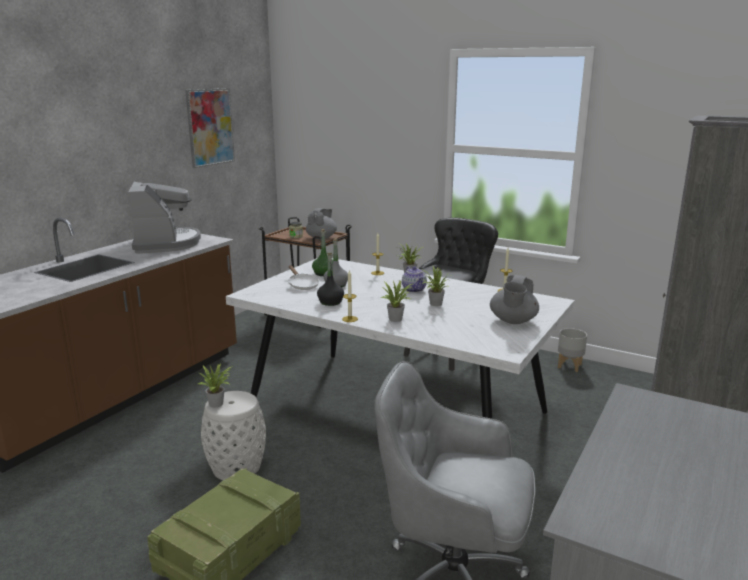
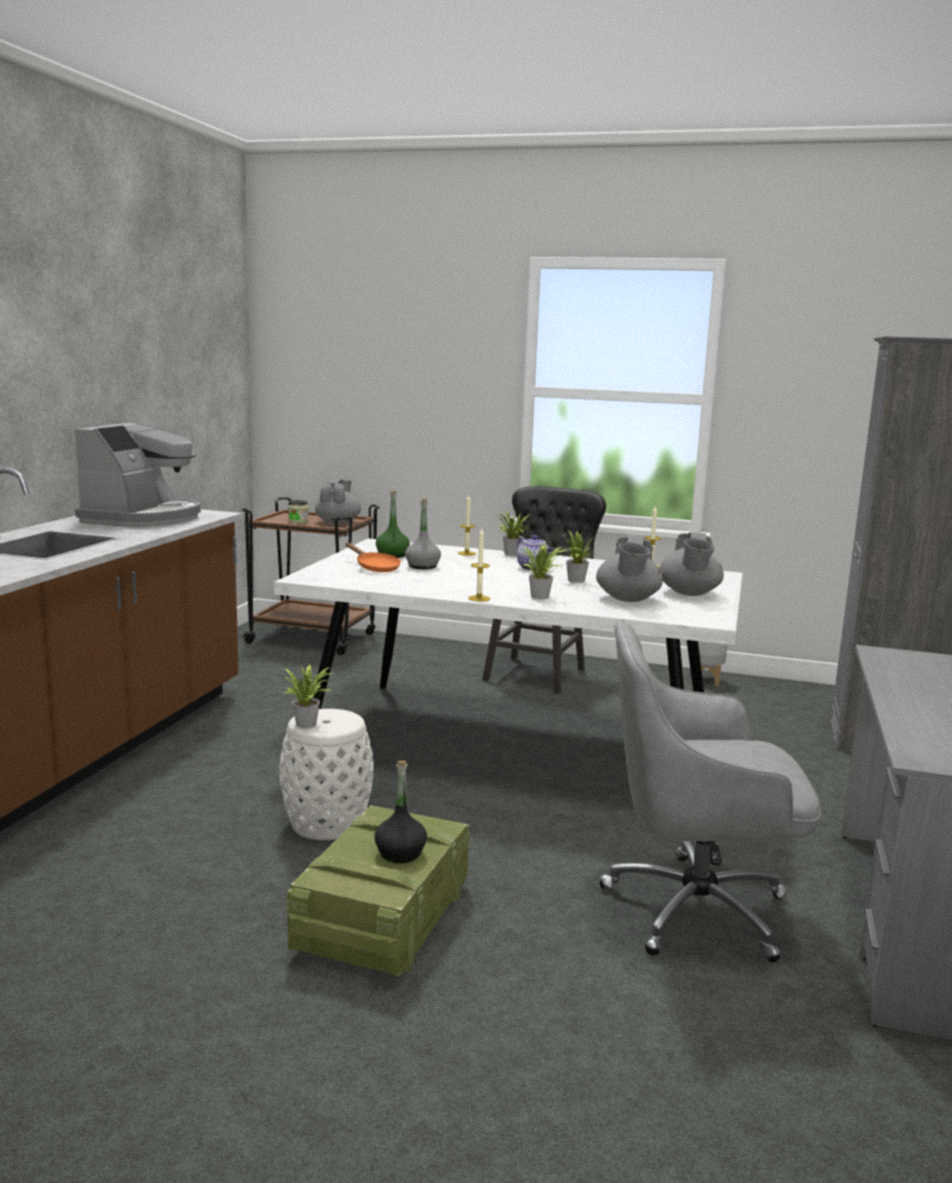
camera: 15 degrees left, 5 degrees down
coffee machine [128,182,201,254] -> coffee machine turned 45 degrees clockwise [75,423,201,527]
picture [185,88,235,168] -> none
white frying pan [289,265,319,290] -> orange frying pan [346,543,401,572]
black bottle [317,253,344,306] -> black bottle moved to [375,760,427,863]
none -> grey teapot [596,536,663,602]

